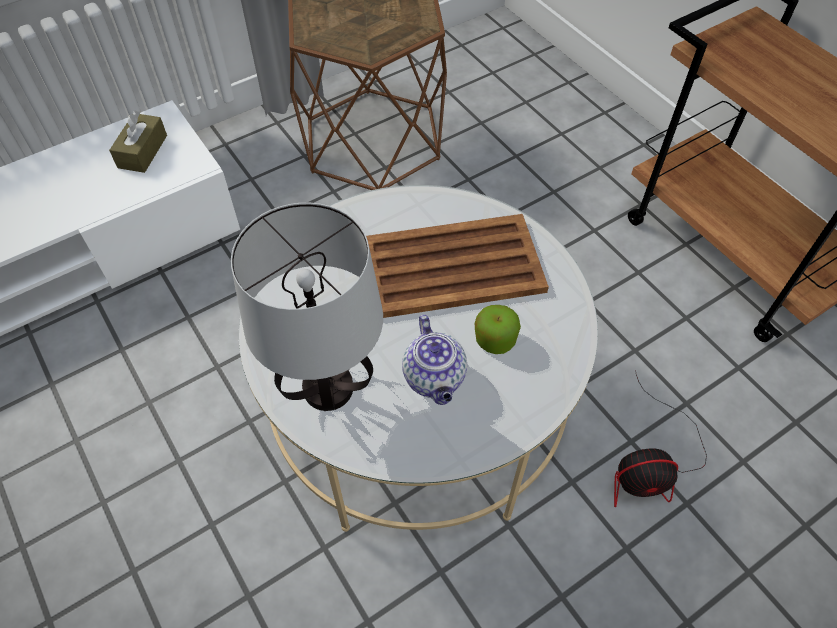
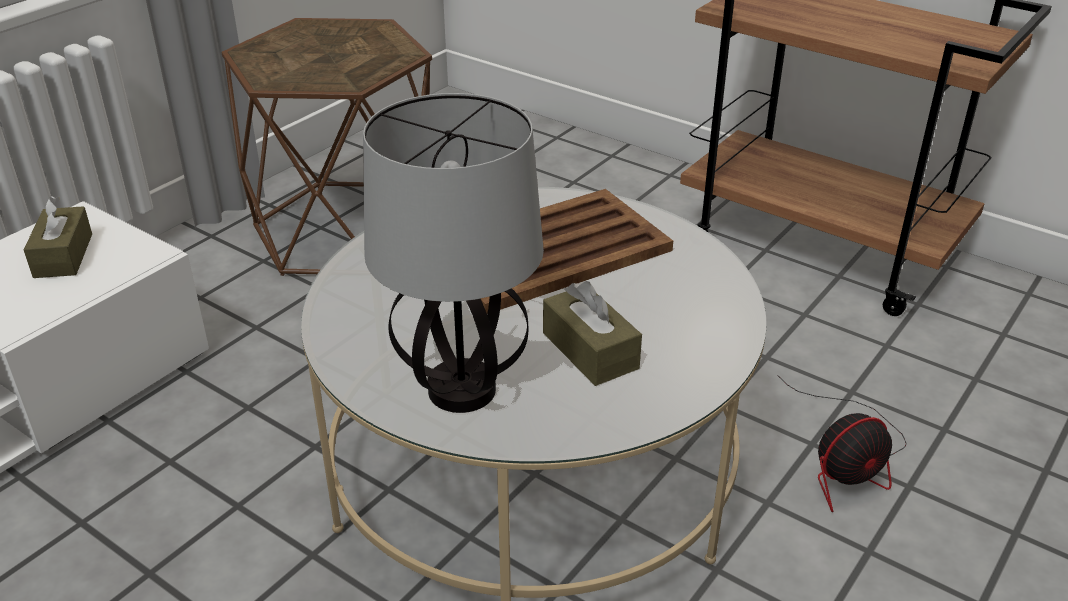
camera: 20 degrees left, 20 degrees down
teapot [402,315,467,405] -> brown tissue box [543,281,642,386]
apple [475,305,521,354] -> none

